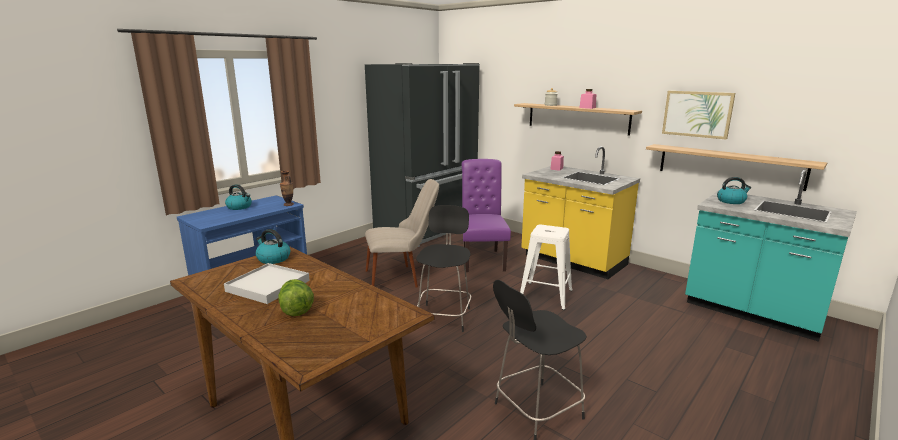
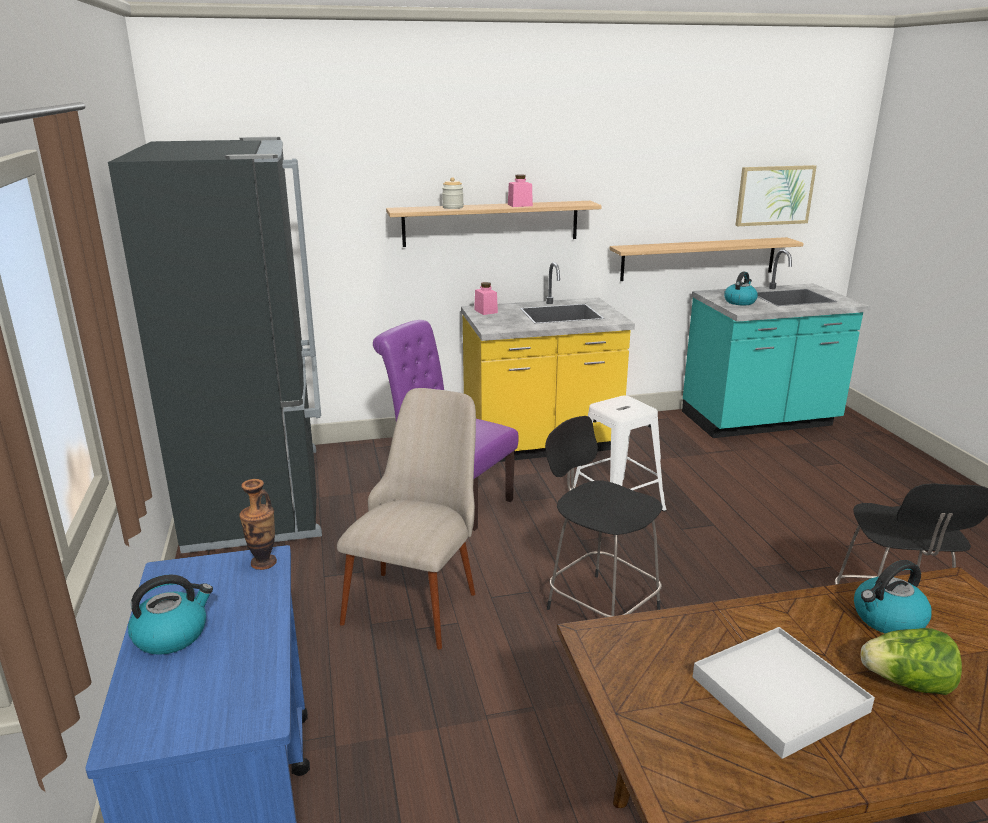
camera: 55 degrees left, 5 degrees up
kettle [256,229,290,264] -> kettle moved to [854,560,932,633]
picture [662,91,735,140] -> picture moved to [735,165,817,226]

